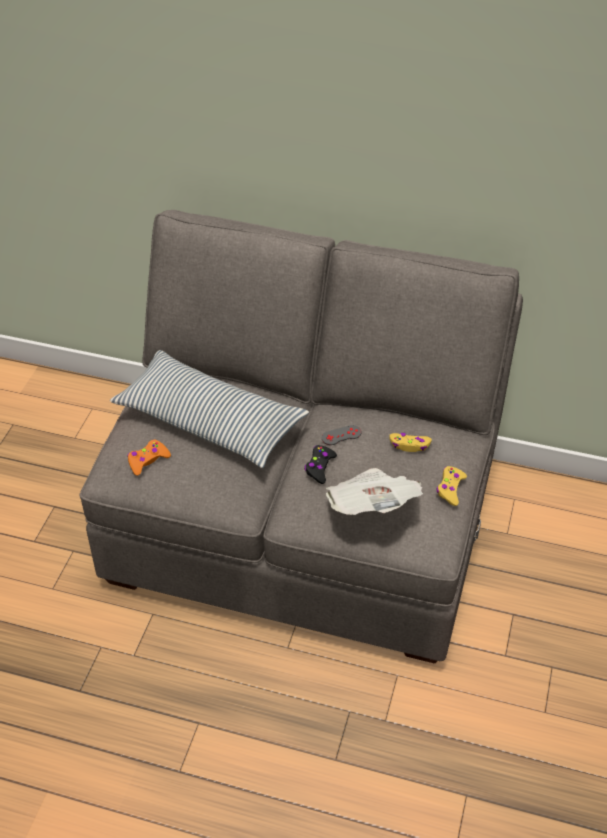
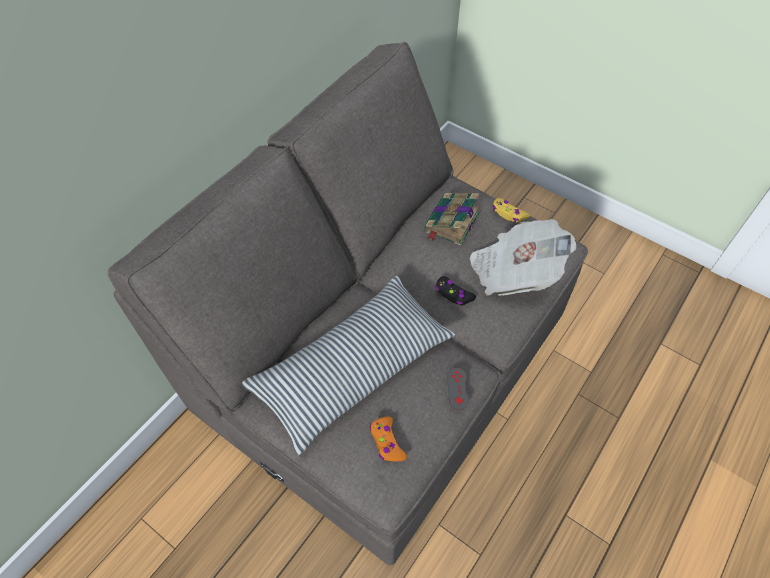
camera: 70 degrees left, 10 degrees up
grey game controller [322,425,361,445] -> grey game controller moved to [447,368,469,410]
yellow game controller [389,433,432,452] -> book [424,193,480,246]

